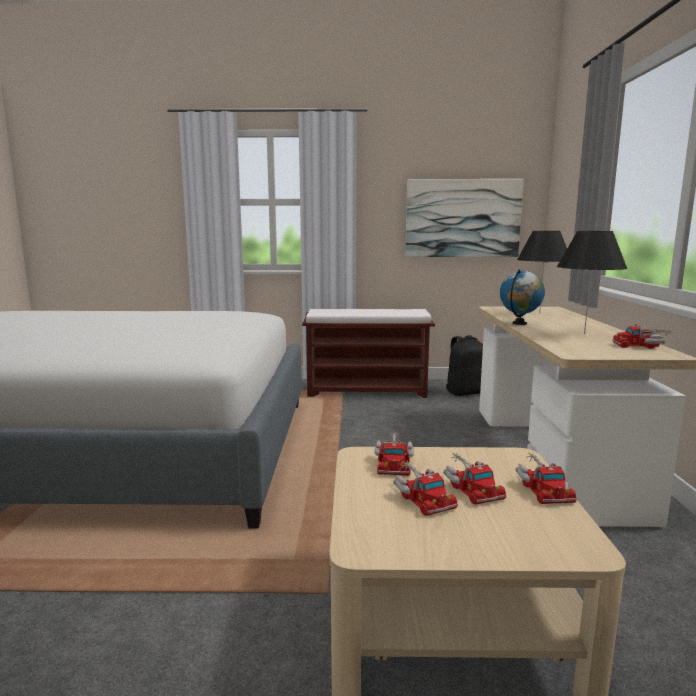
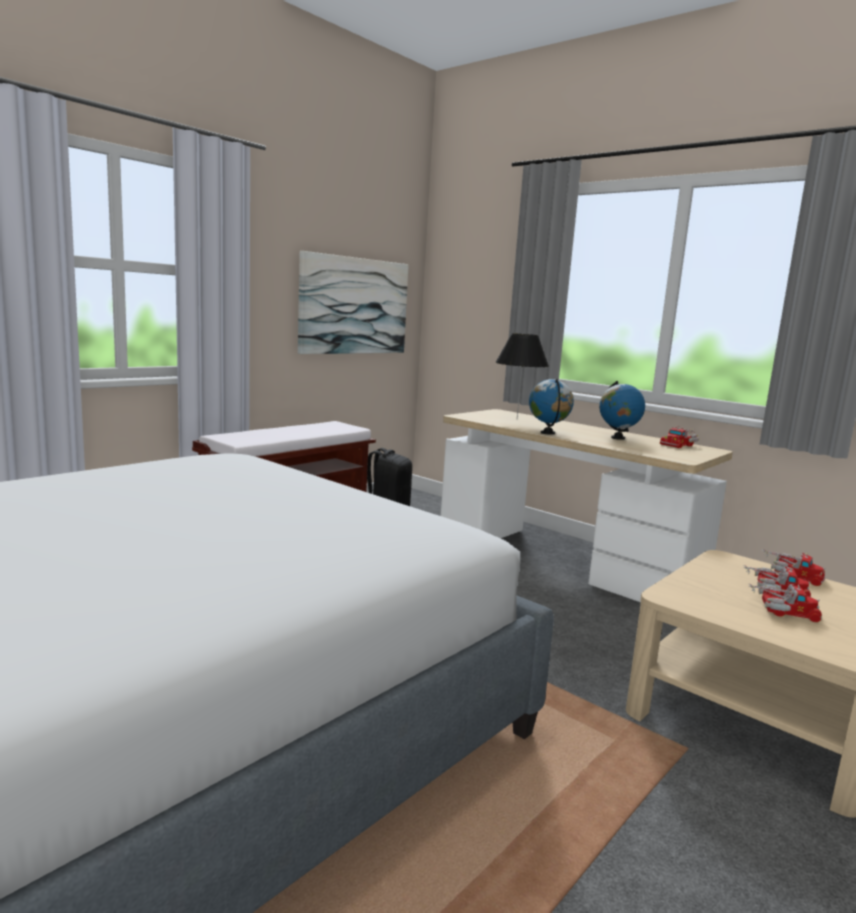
camera: 50 degrees left, 0 degrees up
toy truck [374,431,414,476] -> none
black table lamp [557,231,628,334] -> globe [599,381,645,440]

